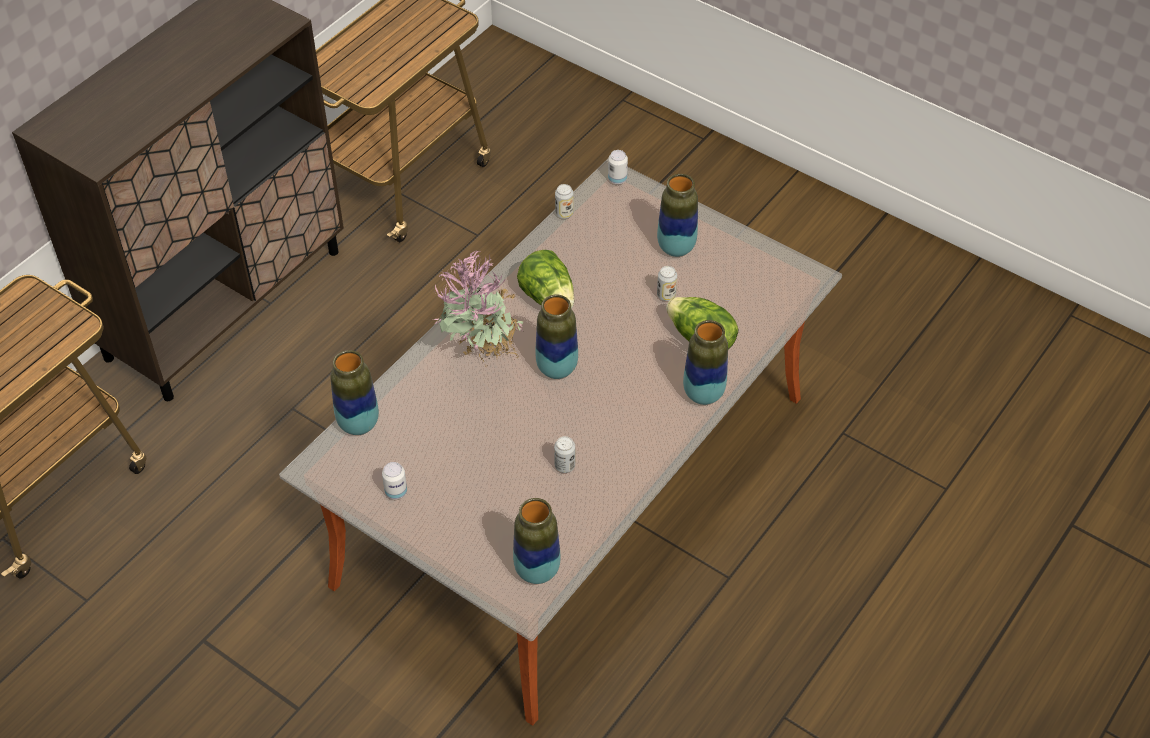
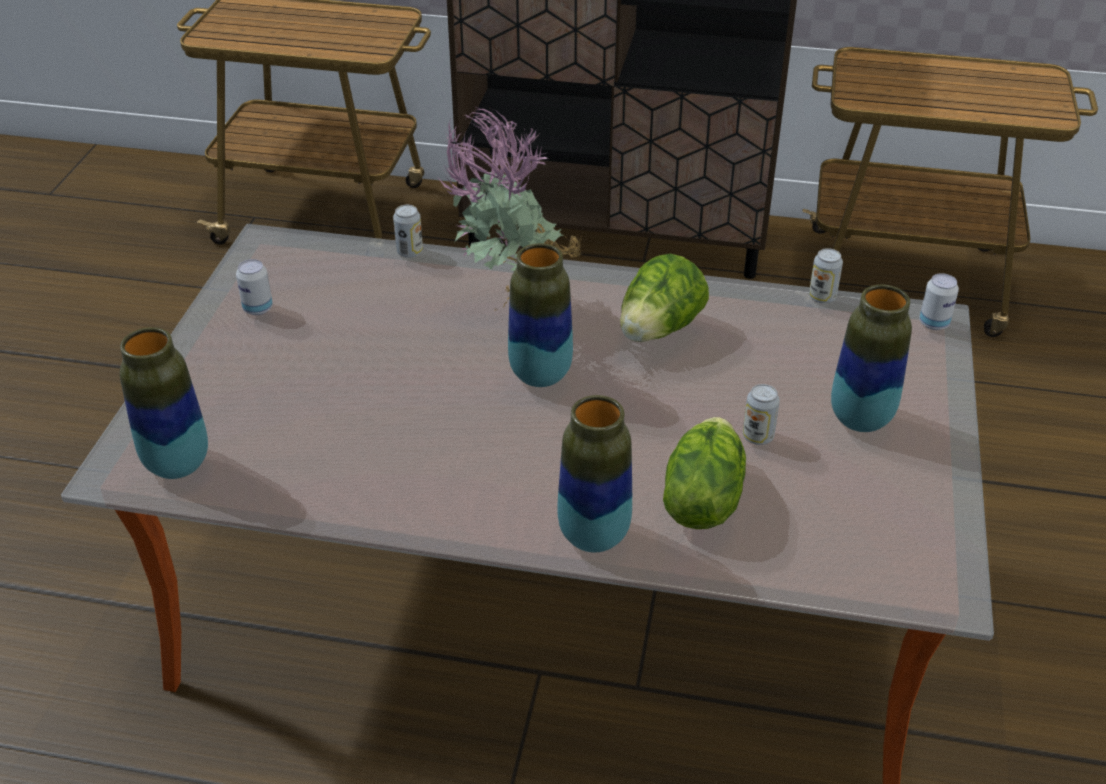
camera: 65 degrees right, 10 degrees down
vase [330,350,379,435] -> none
can [554,436,575,473] -> can moved to [393,205,423,258]

